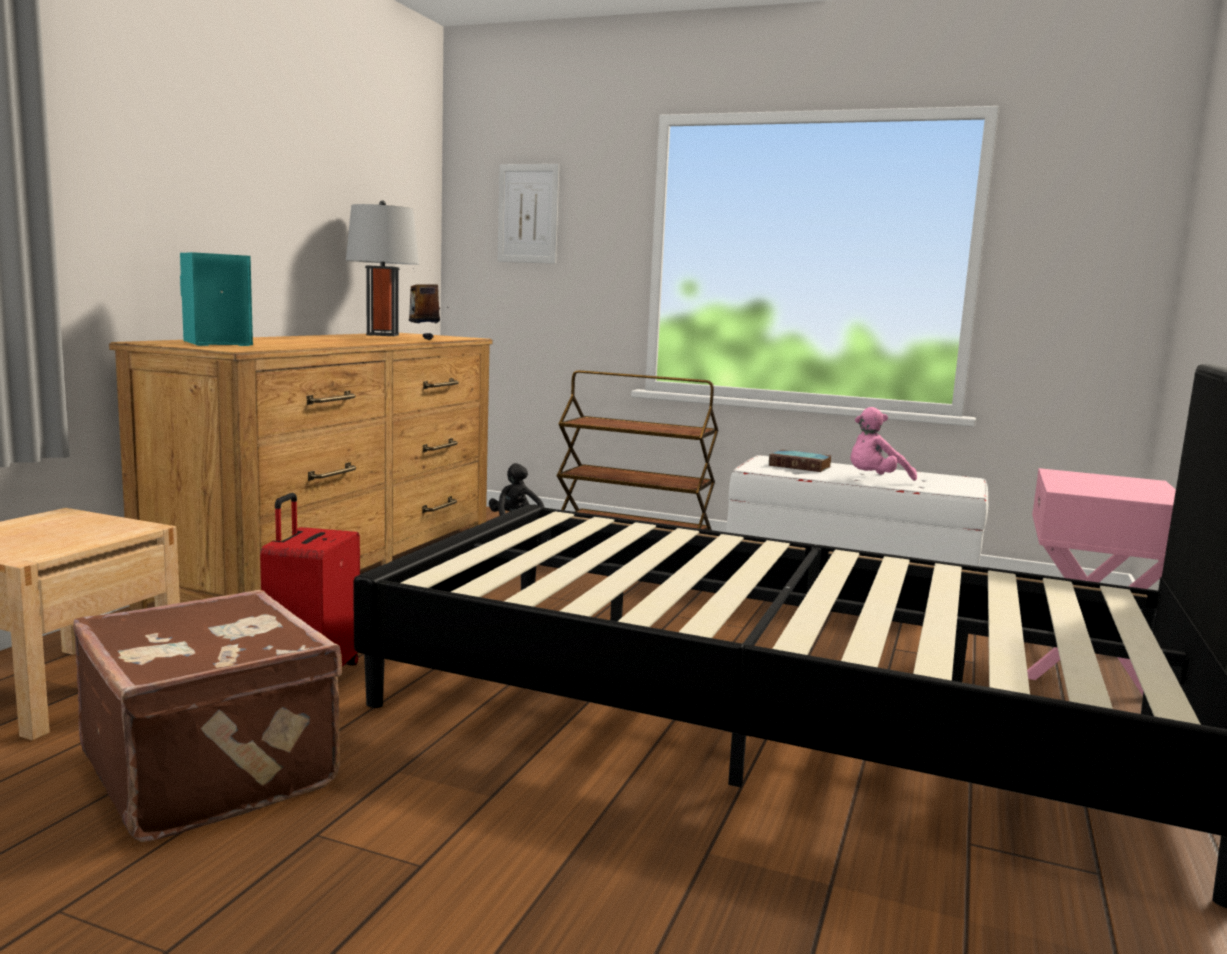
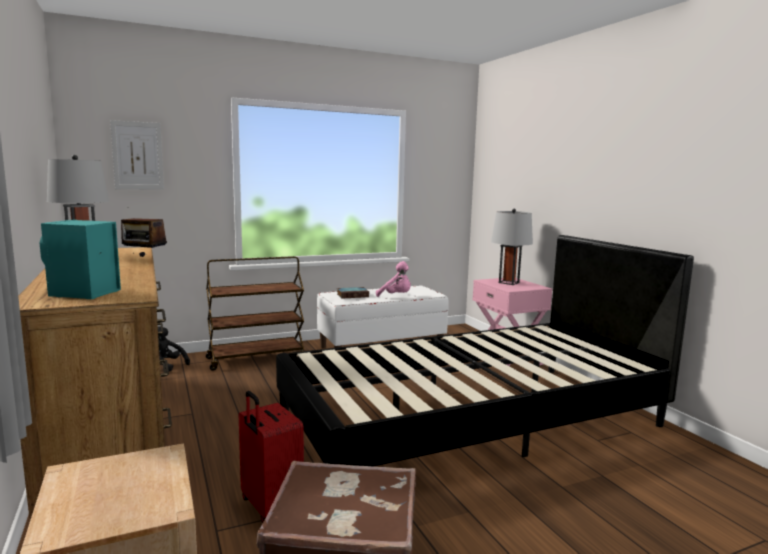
camera: 45 degrees left, 0 degrees up
pink plush toy [850,407,917,481] -> pink plush toy turned 75 degrees counterclockwise [376,261,411,297]
none -> grey table lamp [491,208,533,285]

